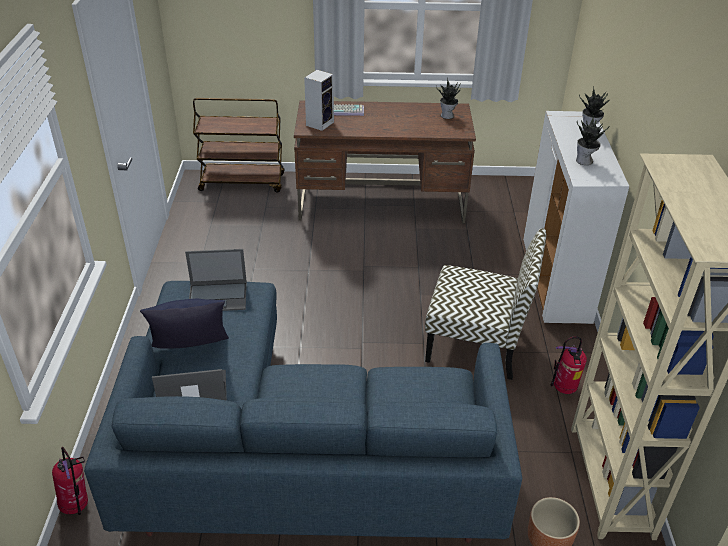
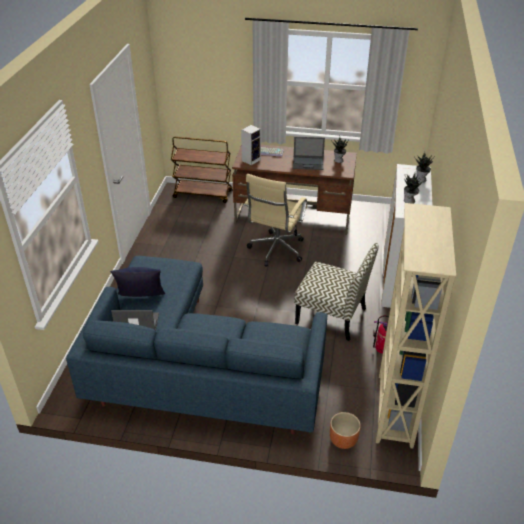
camera: 10 degrees right, 0 degrees up
fire extinguisher [52,447,88,515] -> none
laptop [185,249,247,311] -> laptop moved to [293,137,325,170]
none -> beige office chair [244,174,307,267]

